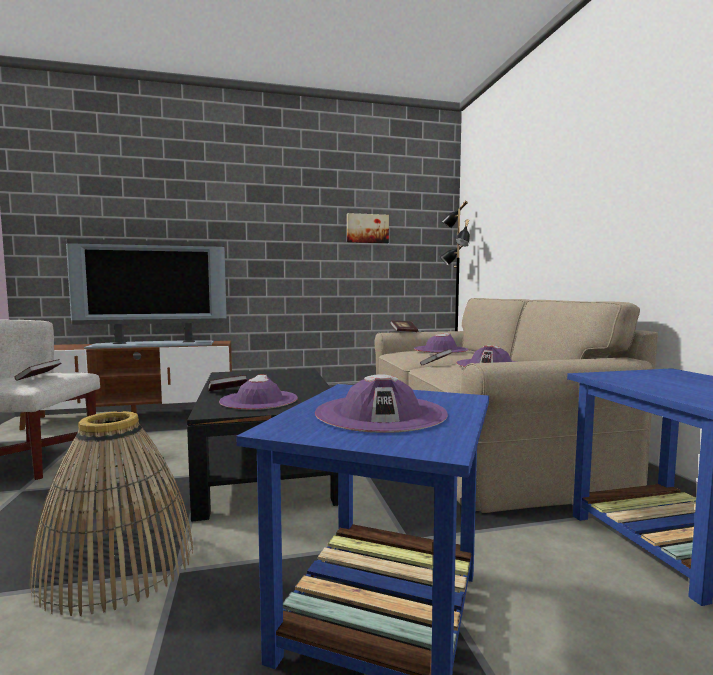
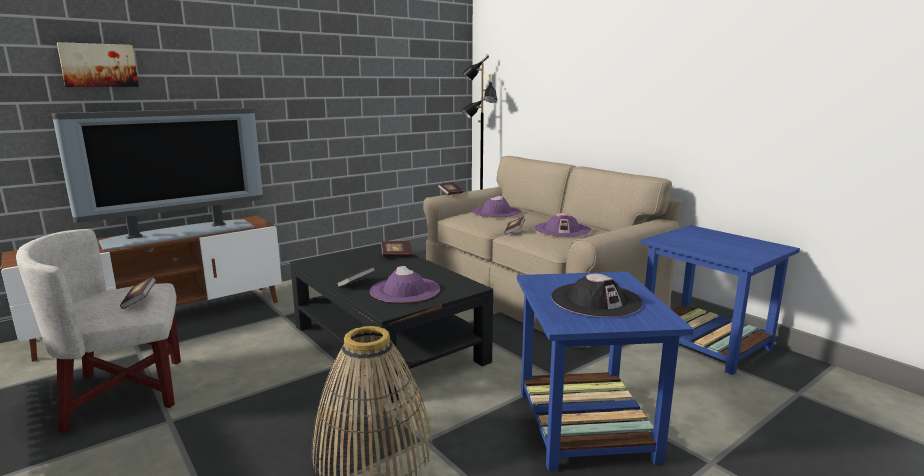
camera: 25 degrees left, 10 degrees up
purple hat [315,374,448,433] -> black hat [551,274,643,317]
picture [347,213,389,243] -> picture moved to [57,42,139,87]
none -> book [381,241,413,257]

